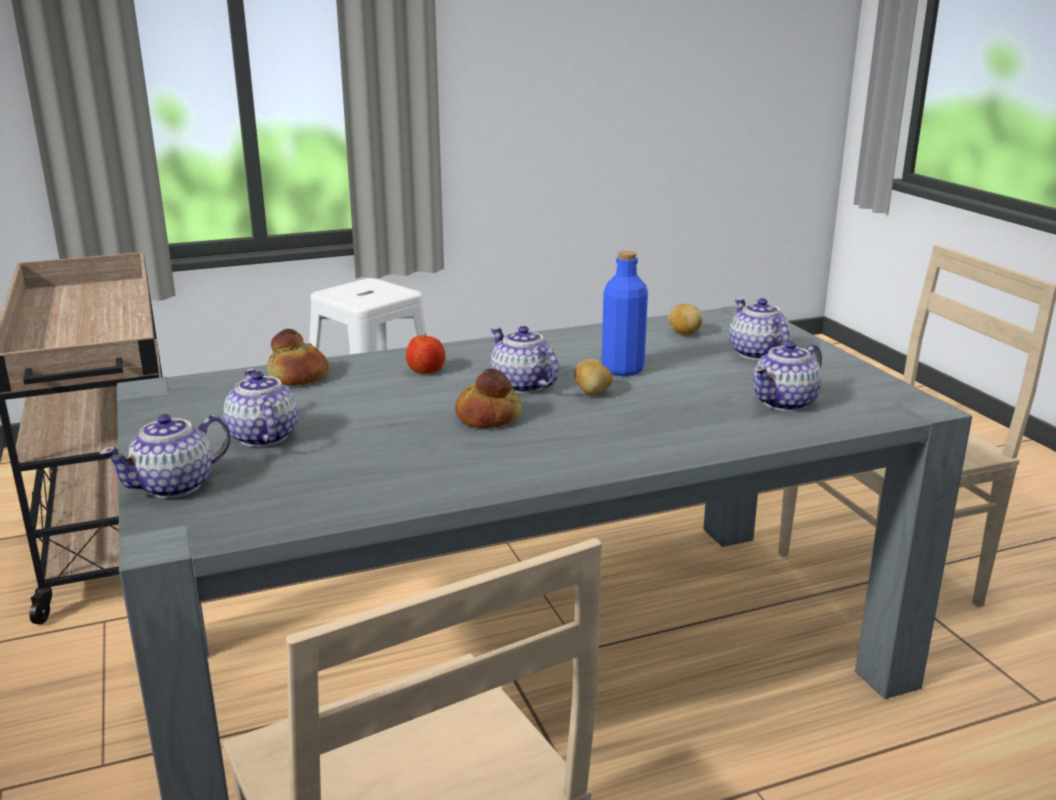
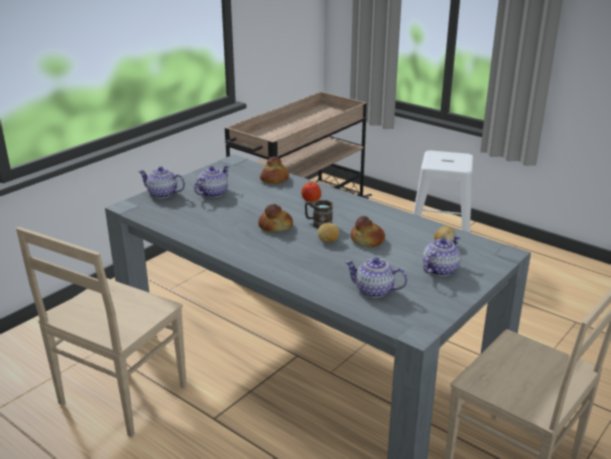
camera: 60 degrees right, 5 degrees up
teapot [491,326,559,393] -> brown mug [305,200,333,229]
blue bottle [601,251,648,376] -> bread [351,216,385,248]

